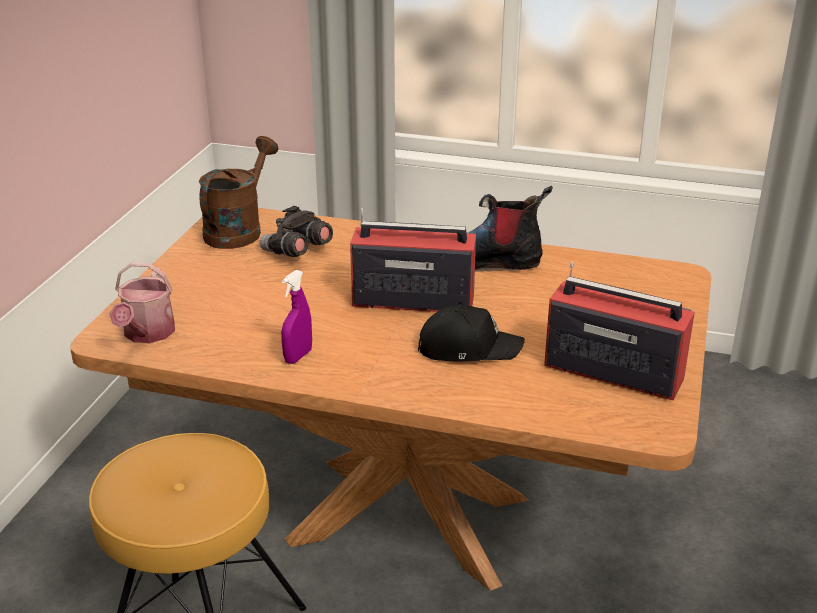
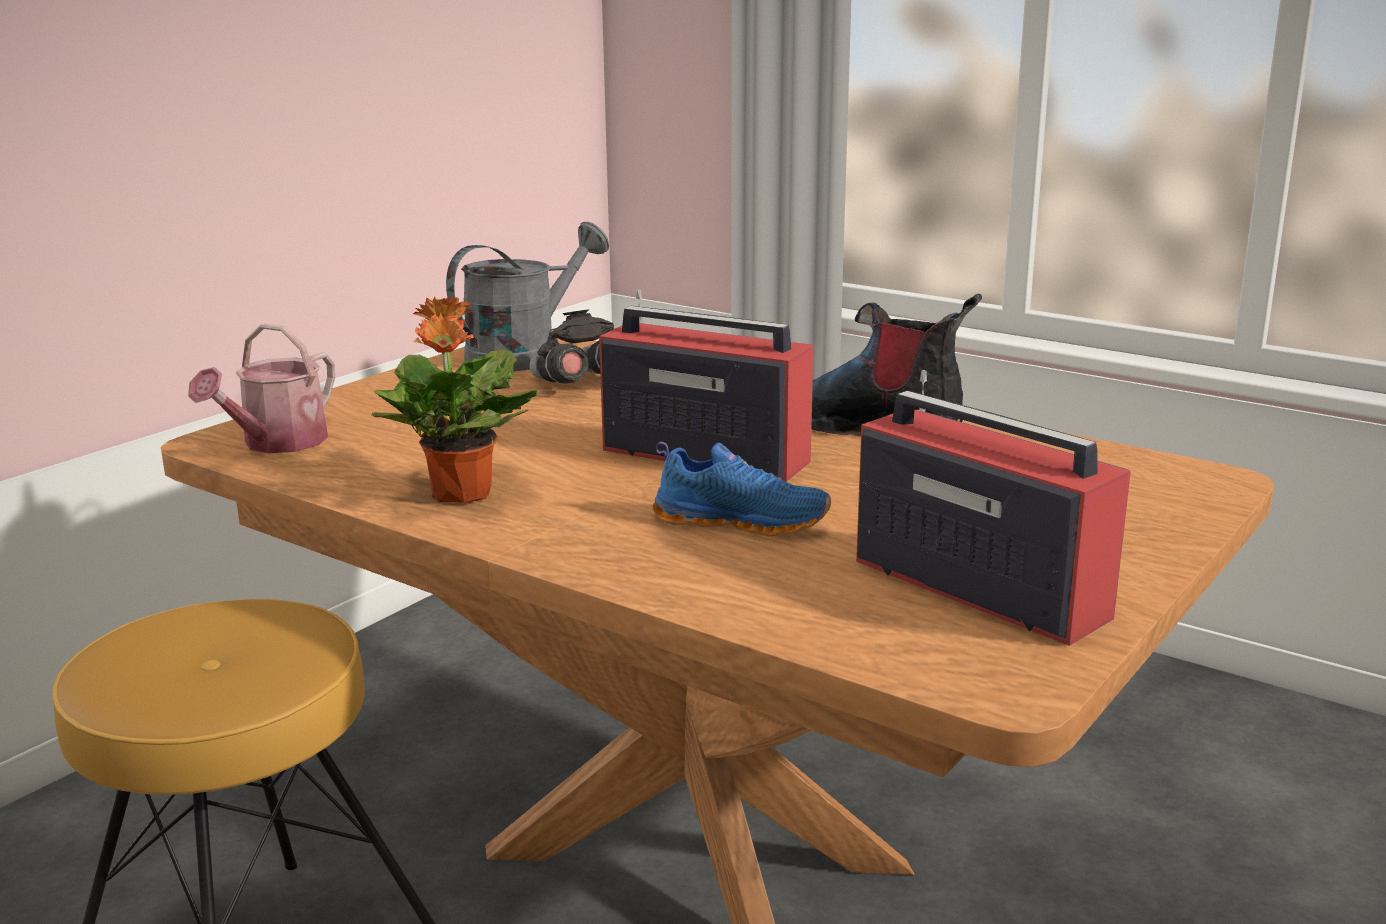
camera: 20 degrees right, 10 degrees down
brown watering can [199,136,278,249] -> grey watering can [446,222,609,372]
purple spray bottle [281,270,312,364] -> potted plant [372,296,538,503]
black cap [418,305,525,362] -> blue shoe [653,442,831,536]

